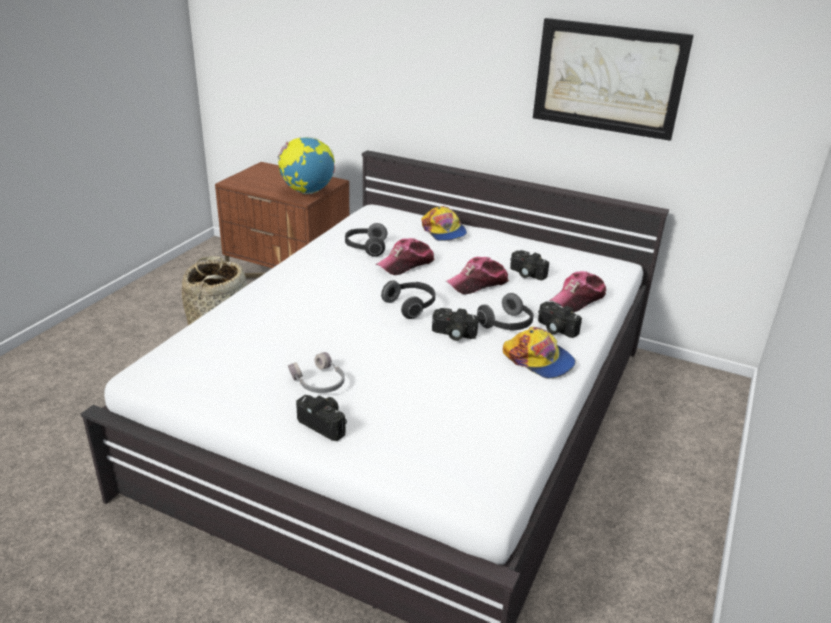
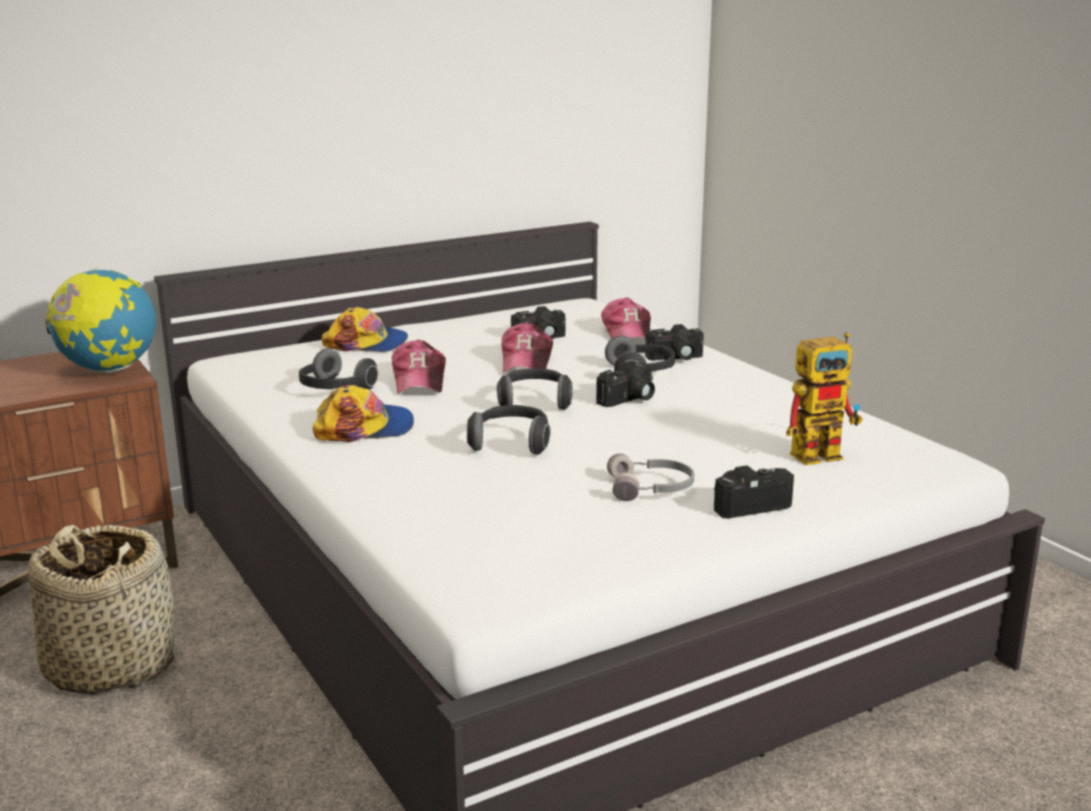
camera: 55 degrees left, 10 degrees down
cap [503,327,576,378] -> cap moved to [312,385,414,442]
picture [533,18,694,141] -> none
none -> headphones [467,405,551,455]
none -> toy robot [786,332,863,465]

